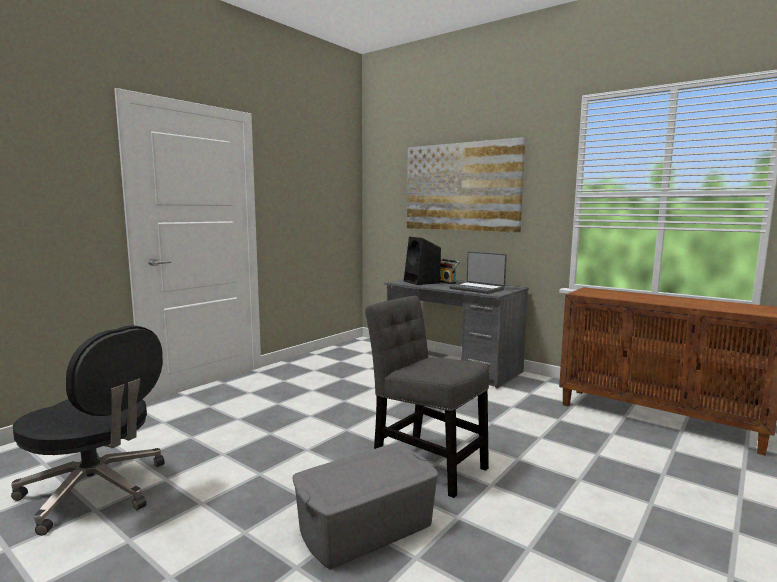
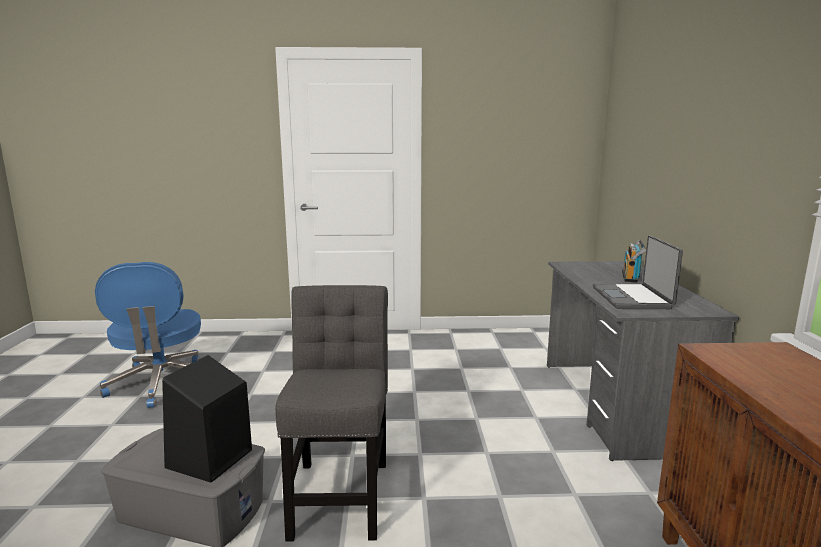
camera: 50 degrees right, 5 degrees up
black office chair [11,325,165,536] -> blue office chair [95,262,201,408]
black speaker [404,237,441,285] -> black speaker moved to [162,355,252,483]
picture [407,137,525,233] -> none

